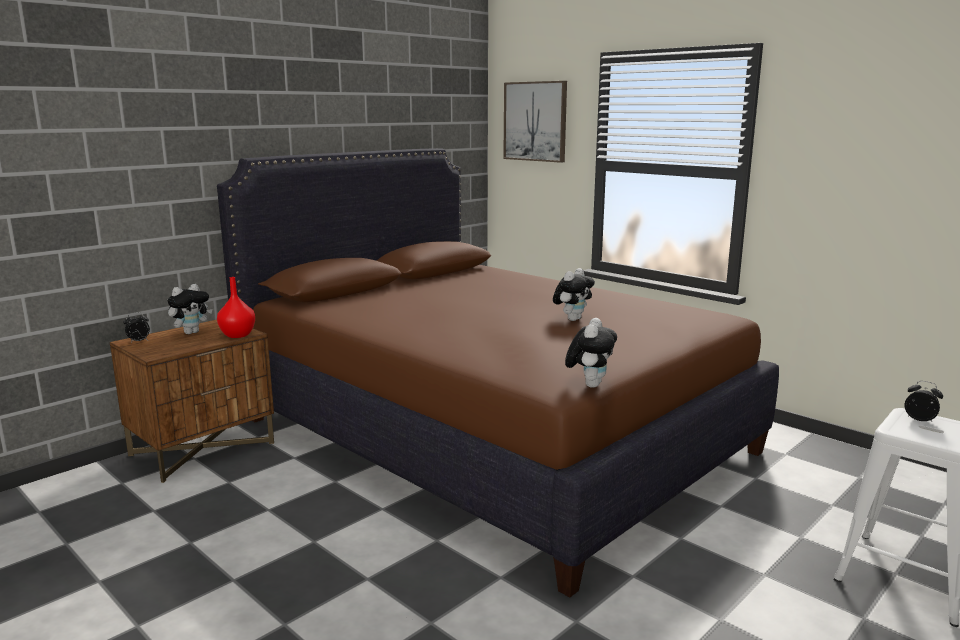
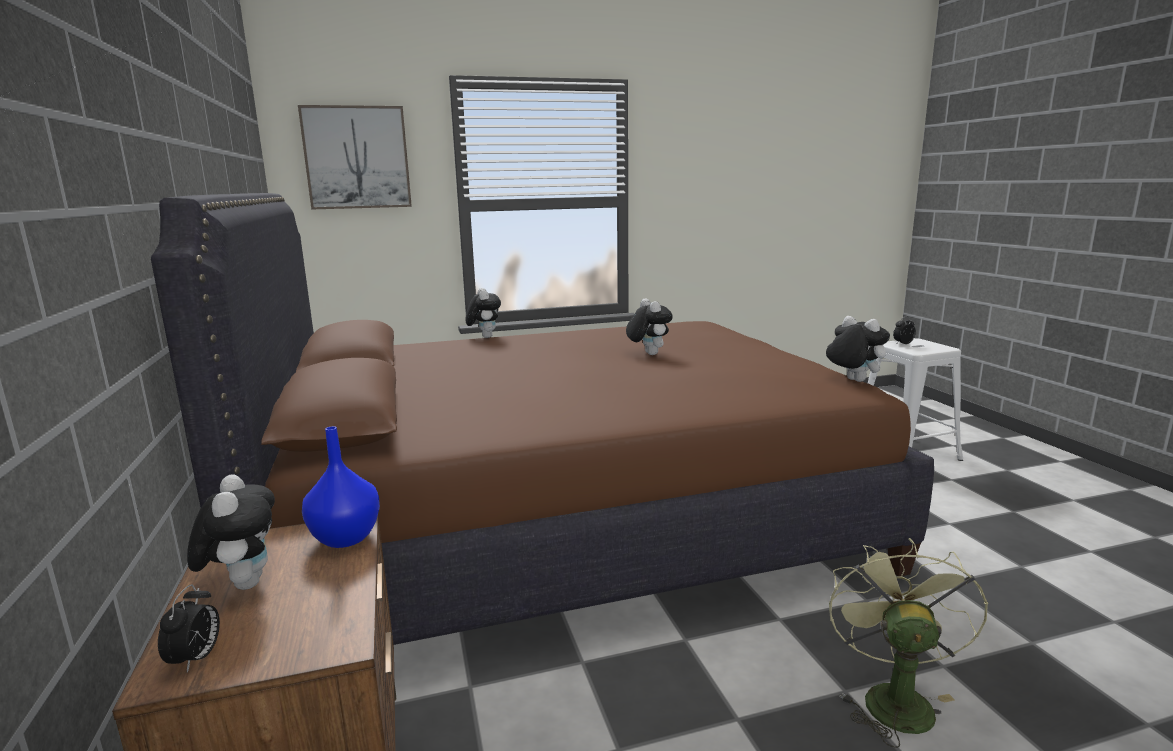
camera: 60 degrees left, 0 degrees up
red vase [217,277,255,338] -> blue vase [302,426,380,548]
none -> plush toy [466,288,501,338]
none -> green fan [829,538,988,748]

